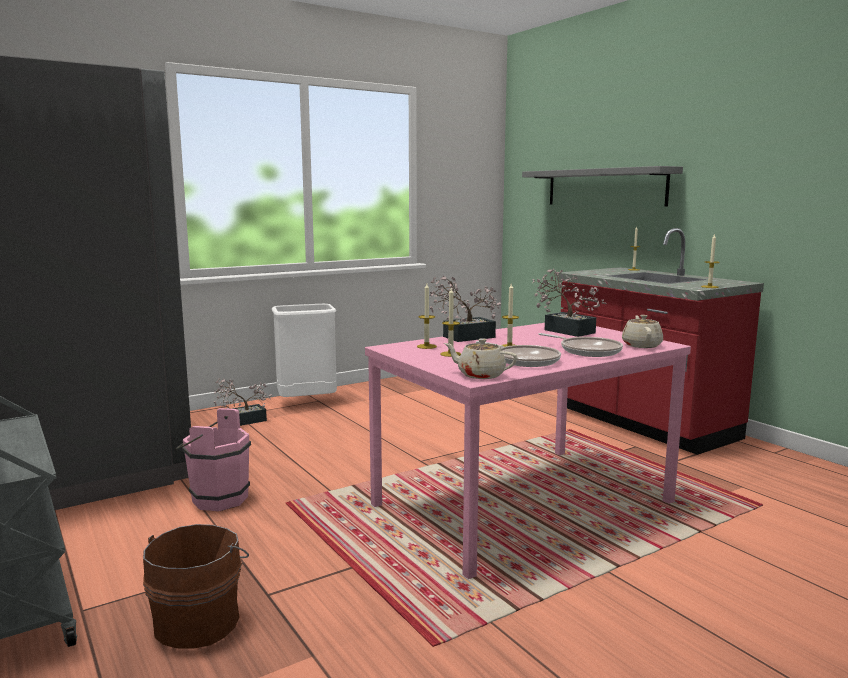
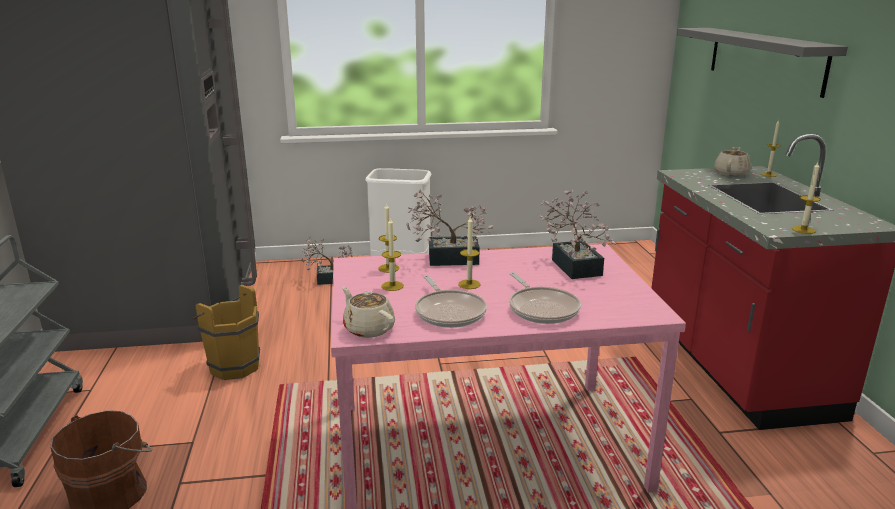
camera: 25 degrees right, 10 degrees up
pink bucket [176,408,251,511] -> brown bucket [192,285,260,380]
beige teapot [622,315,663,348] -> beige teapot moved to [714,147,751,176]

